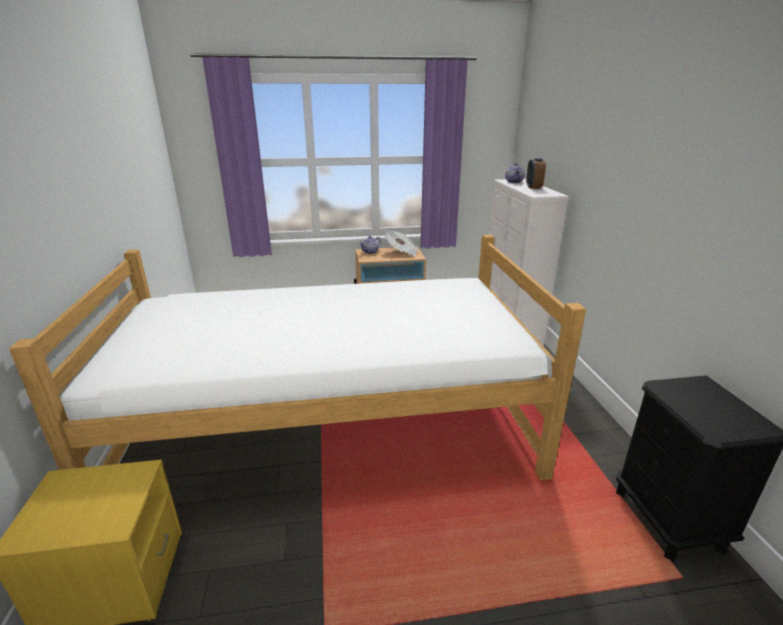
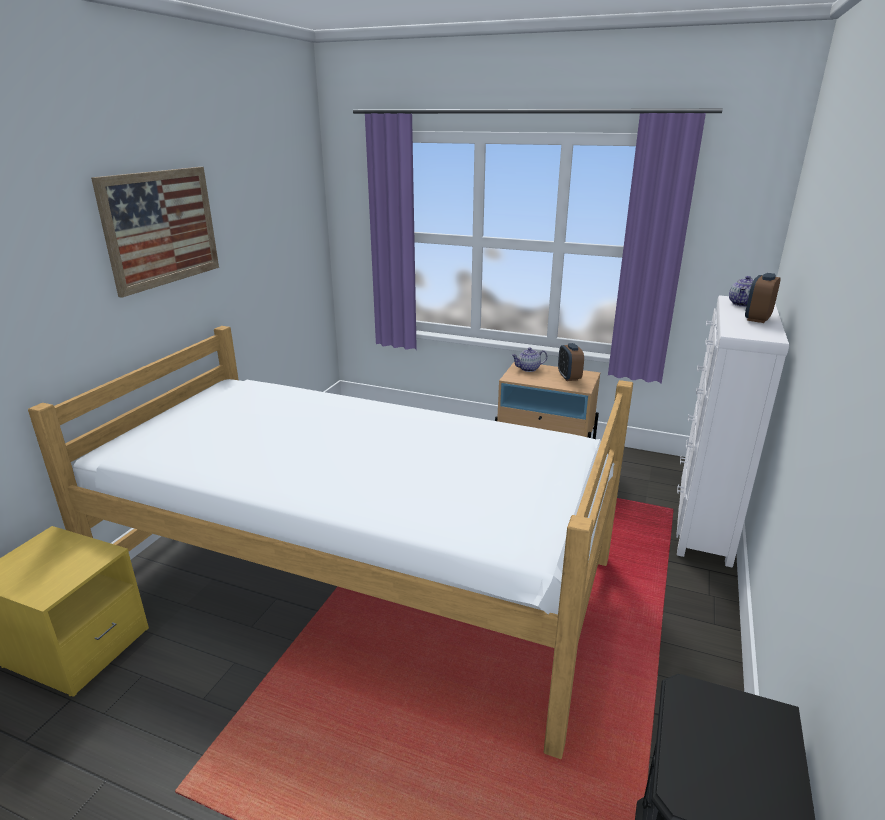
camera: 30 degrees right, 0 degrees up
newspaper [385,230,418,256] -> alarm clock [558,343,584,381]
none -> picture [91,167,219,298]

